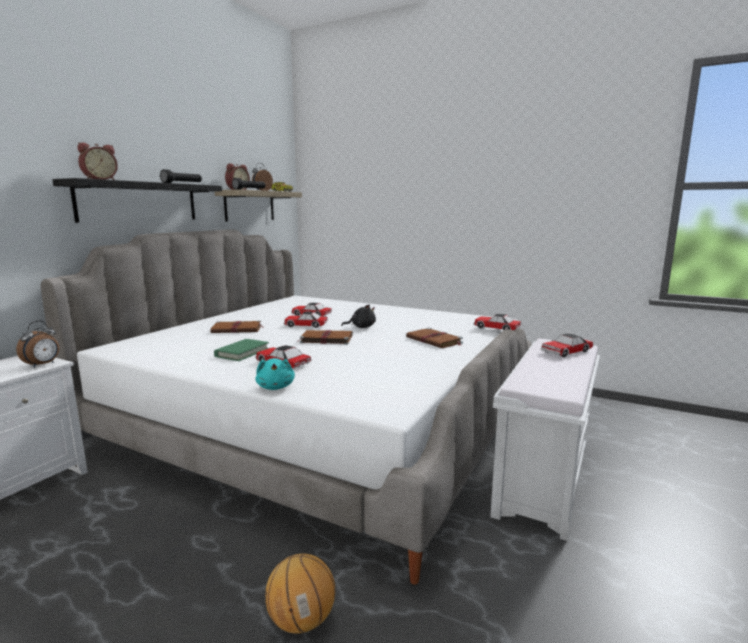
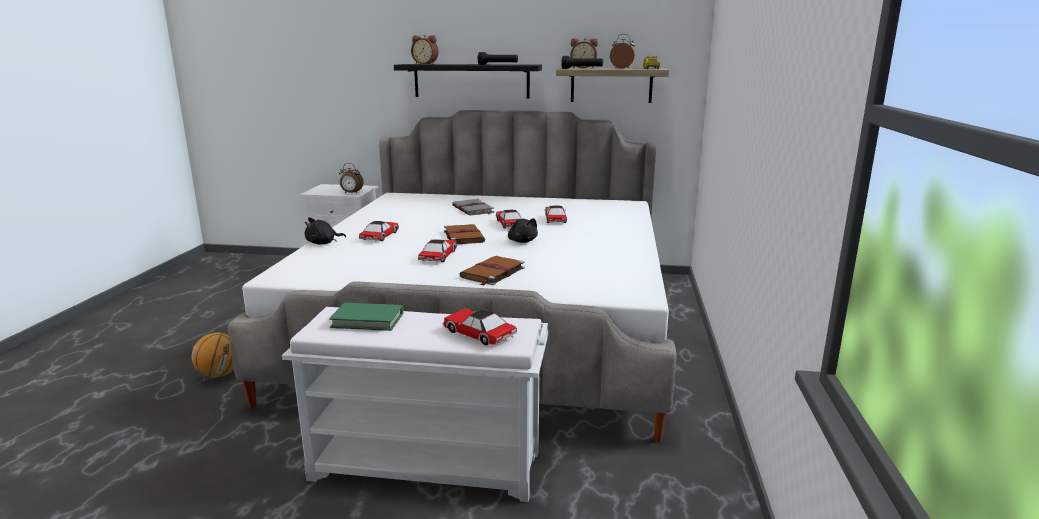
camera: 70 degrees right, 5 degrees up
brown book [210,320,262,333] -> grey book [452,199,494,215]
green book [214,339,269,361] -> green book moved to [329,303,403,331]
turquoise plush toy [255,358,295,390] -> black plush toy [305,217,346,244]
toy car [474,314,521,330] -> toy car moved to [418,239,457,263]

